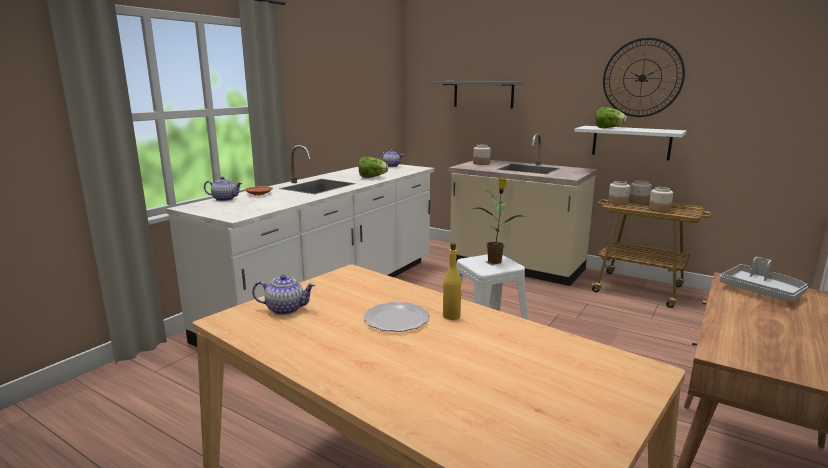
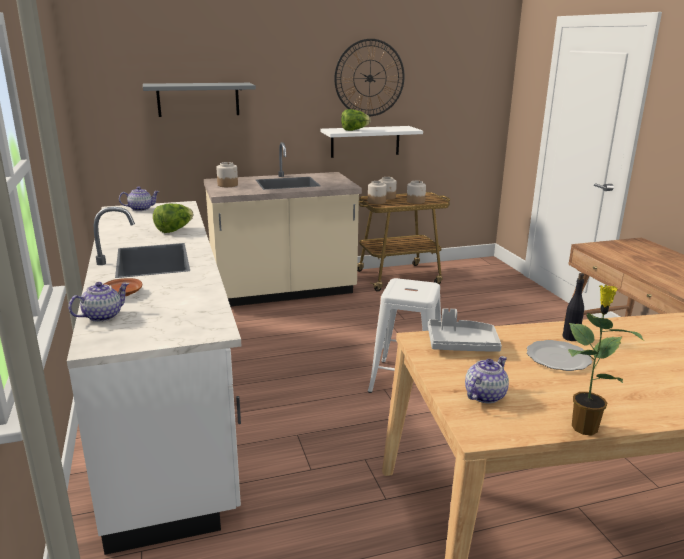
camera: 50 degrees left, 5 degrees up
yellow bottle [443,243,462,320] -> black bottle [562,273,584,341]
potted plant [472,178,527,264] -> potted plant moved to [567,285,644,436]
grey tray [719,257,808,302] -> grey tray moved to [428,308,502,352]

